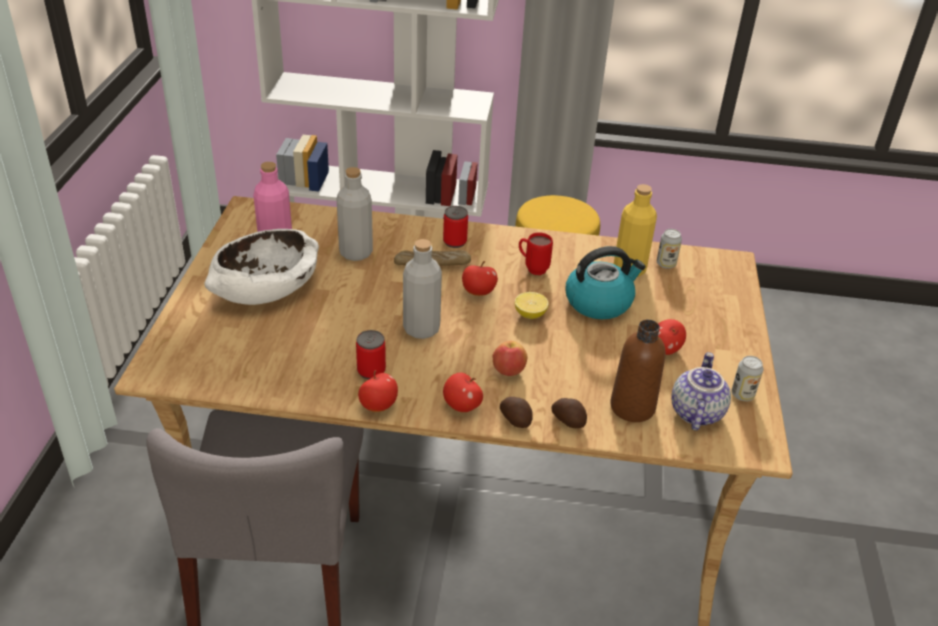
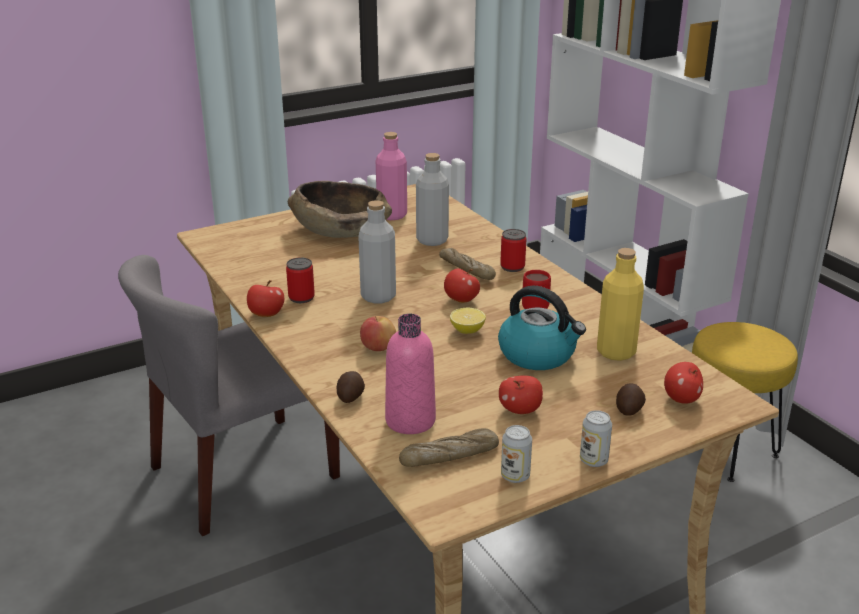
camera: 55 degrees right, 10 degrees down
white bowl [204,229,319,305] -> brown bowl [288,181,392,238]
apple [443,372,483,412] -> apple moved to [664,362,703,404]
potato [500,397,533,428] -> potato moved to [616,383,646,416]
brown bottle [610,320,665,422] -> pink bottle [385,314,436,434]
can [657,229,682,269] -> can moved to [580,410,612,467]
teapot [671,352,731,431] -> bread [399,428,499,467]

